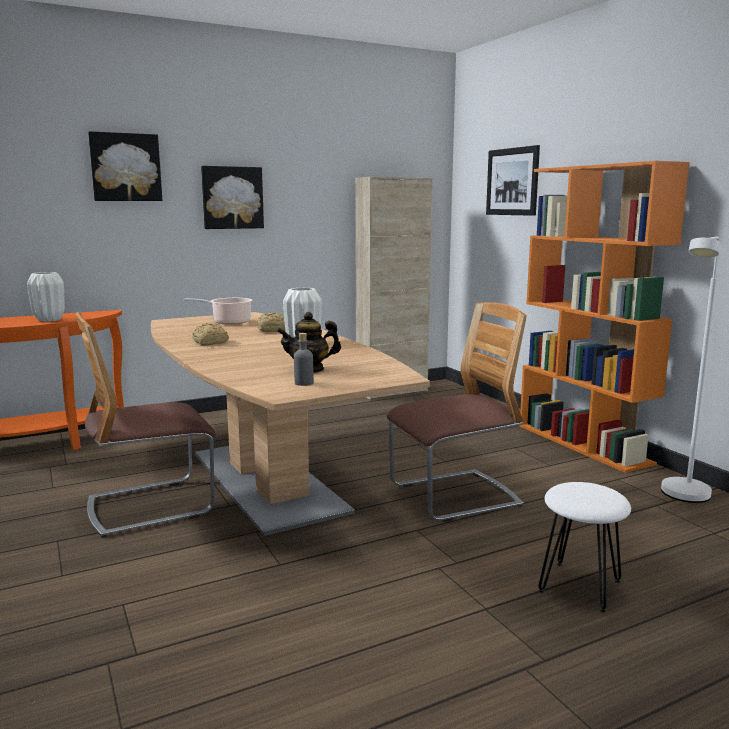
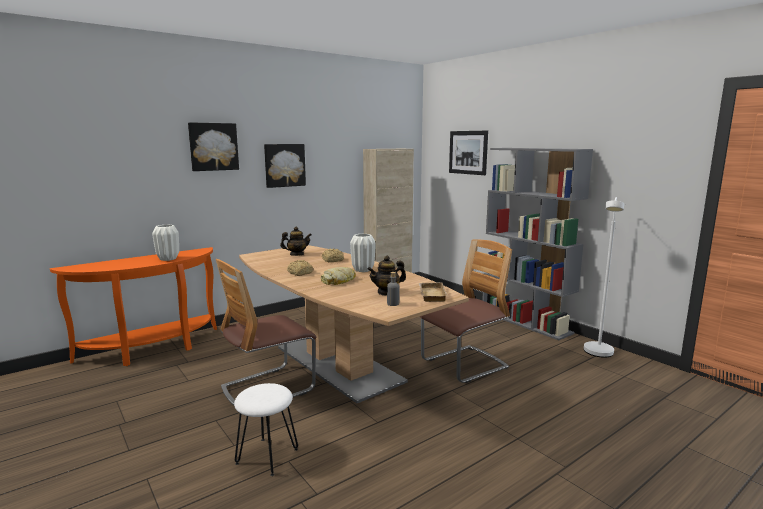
camera: 10 degrees left, 0 degrees up
cooking pot [184,298,253,325] -> teapot [280,227,312,256]
orange bookcase [519,161,690,473] -> grey bookcase [482,148,593,340]
white stool [538,482,631,613] -> white stool moved to [234,383,298,476]
none -> bread [321,267,356,285]
none -> beige tray [419,282,447,302]

